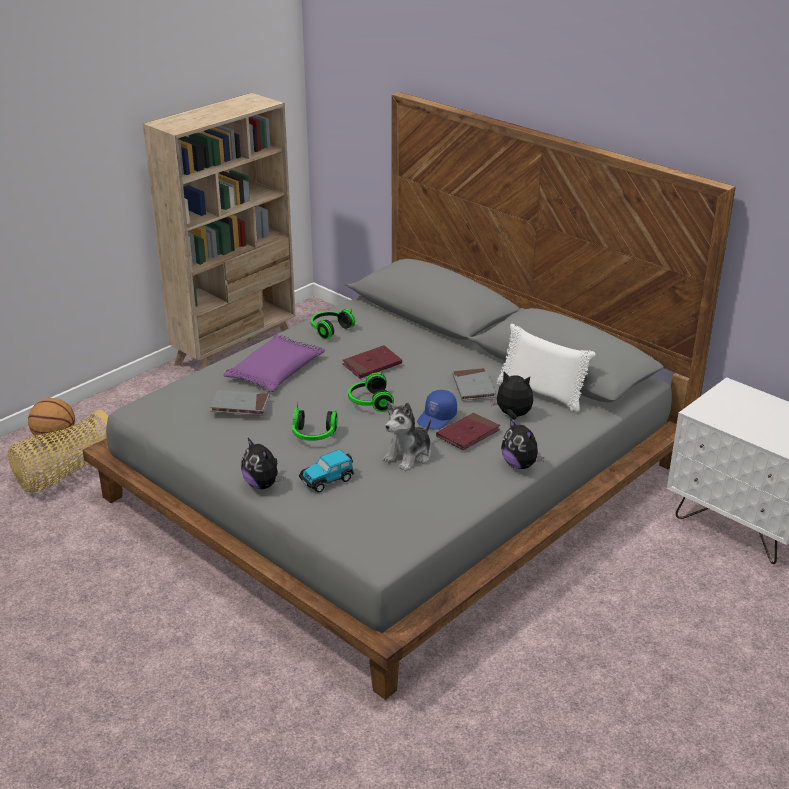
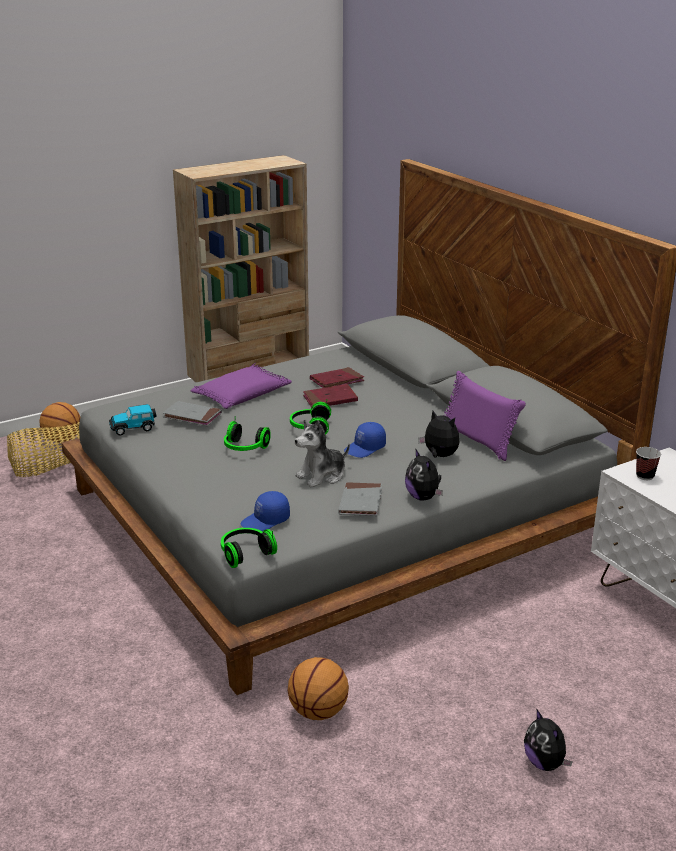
camera: 15 degrees right, 5 degrees down
plush toy [241,438,283,489] -> plush toy moved to [524,710,573,771]
toy car [299,449,354,493] -> toy car moved to [109,404,157,436]
headphones [311,308,355,340] -> headphones moved to [221,528,277,568]
red book [436,413,500,450] -> red book moved to [310,367,364,388]
grey book [452,368,496,401] -> grey book moved to [338,482,382,516]
white pillow [497,324,595,412] -> purple pillow [443,371,526,461]
none -> blue cap [241,491,290,532]
none -> basketball [288,657,349,720]
none -> cup [636,447,661,480]

